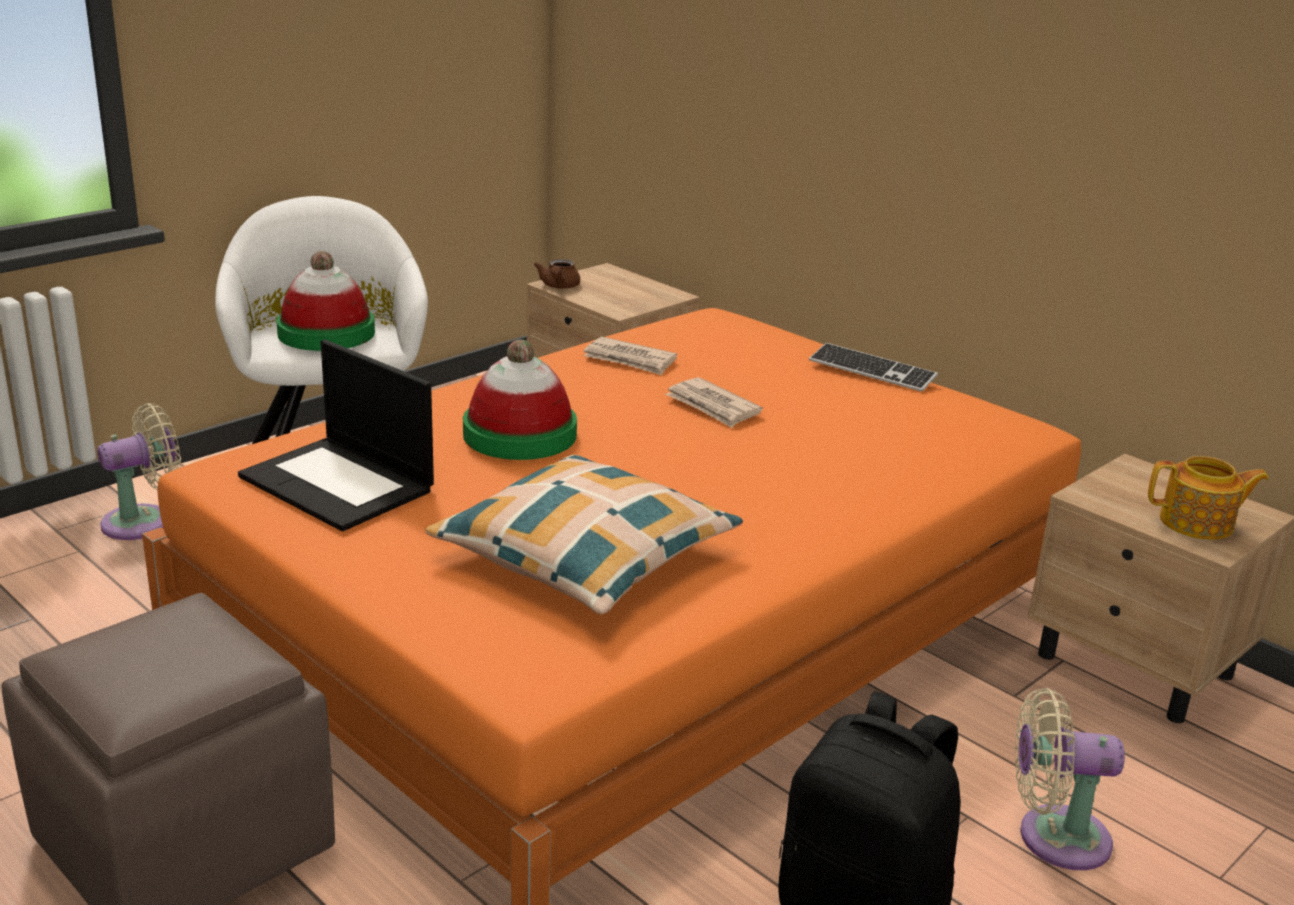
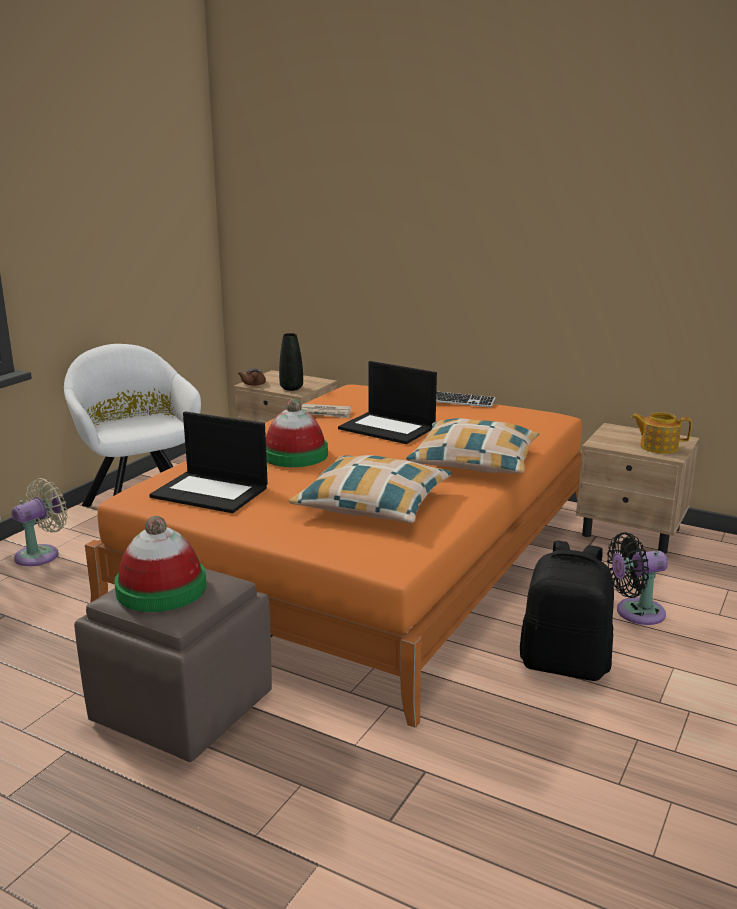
camera: 15 degrees left, 5 degrees down
hat [276,251,375,351] -> hat moved to [114,516,206,612]
newspaper [666,377,763,428] -> laptop [338,361,437,444]
beige fan [1015,688,1125,870] -> black fan [607,532,668,625]
teapot [1148,456,1269,540] -> teapot turned 150 degrees counterclockwise [631,412,692,454]
none -> black vase [279,333,303,391]
none -> pillow [406,418,539,473]

